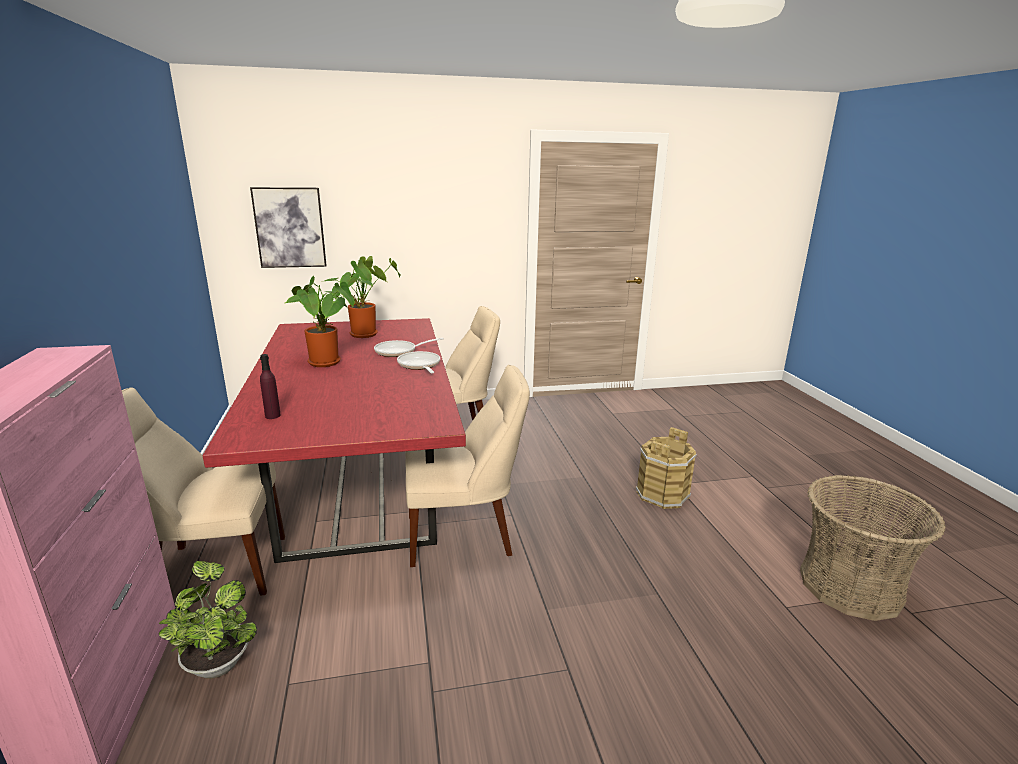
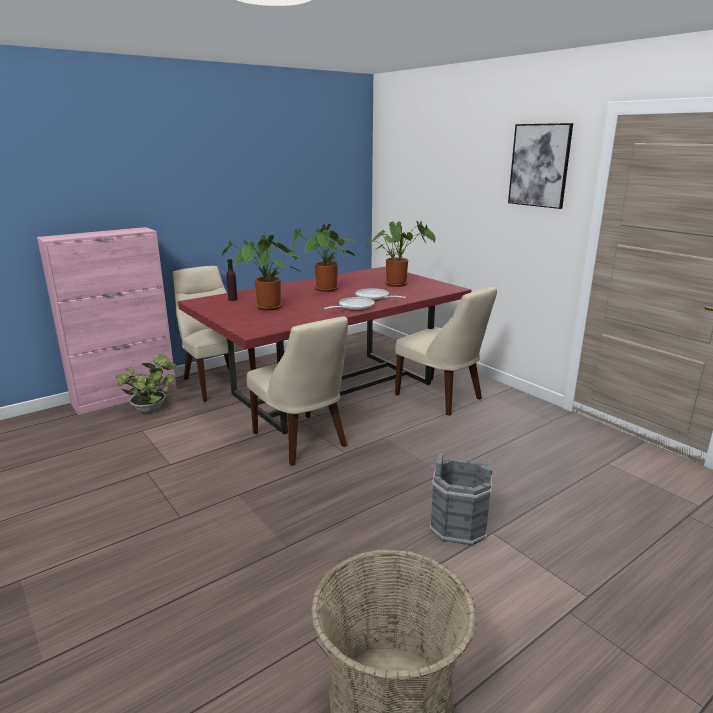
camera: 65 degrees right, 0 degrees up
picture [250,187,327,268] -> picture moved to [508,123,573,209]
brown bucket [636,427,697,509] -> grey bucket [430,453,492,546]
none -> potted plant [222,235,301,311]

